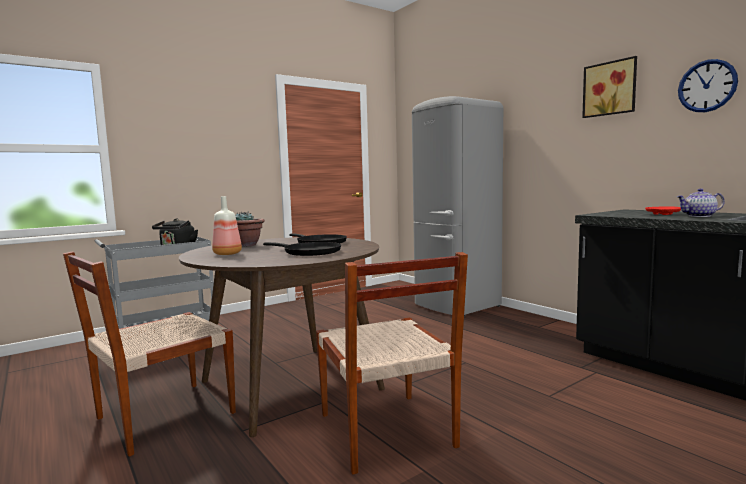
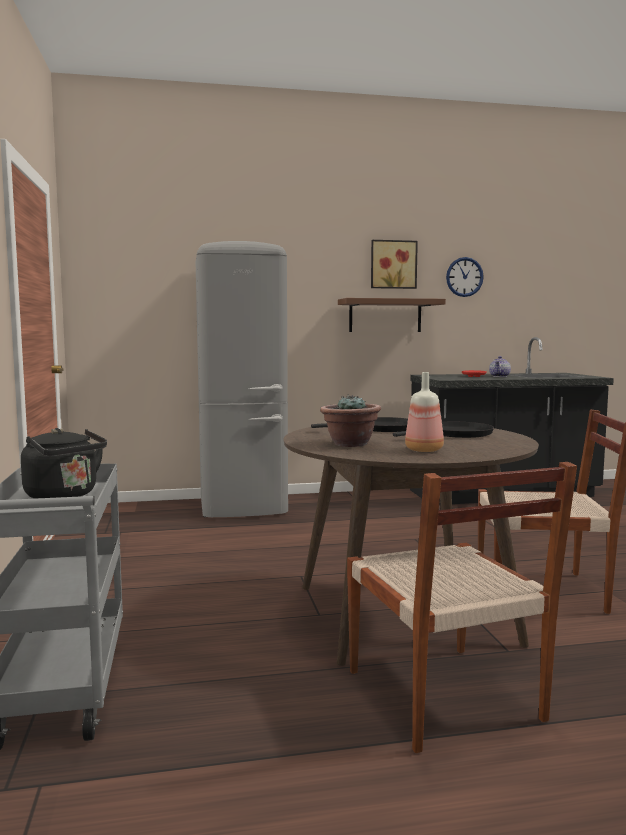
camera: 65 degrees left, 0 degrees up
none -> brown shelf [338,298,446,332]

